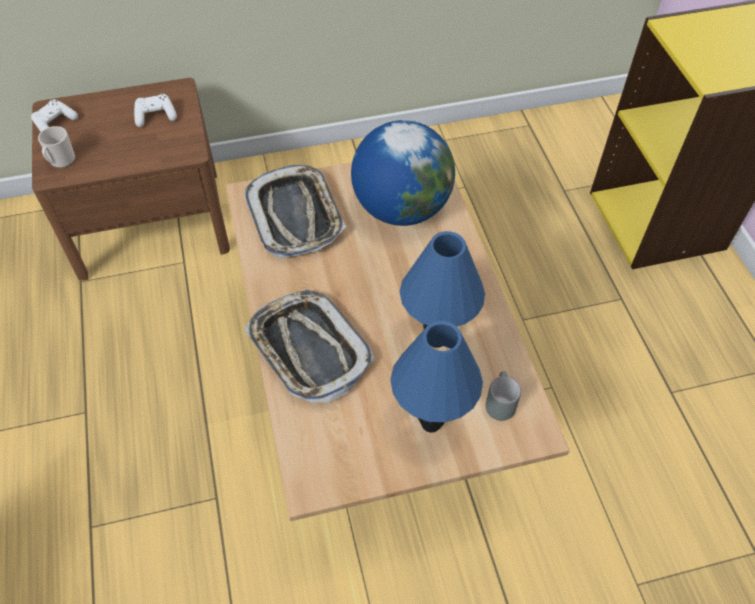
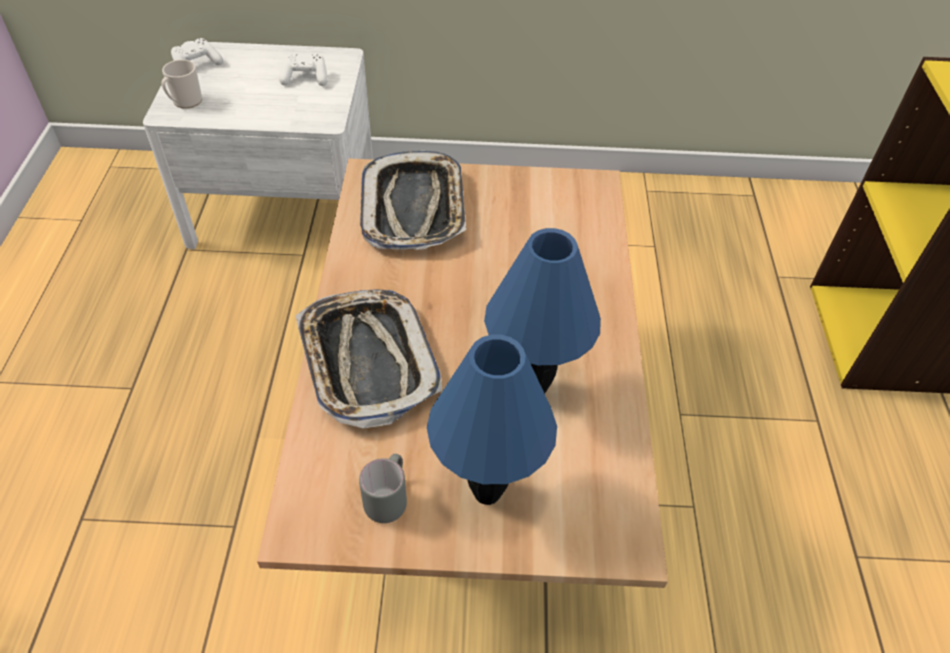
camera: 15 degrees right, 5 degrees down
brown nightstand [32,78,230,281] -> white nightstand [143,41,373,249]
globe [351,120,455,226] -> none
grey mug [486,371,521,421] -> grey mug moved to [359,454,407,523]

